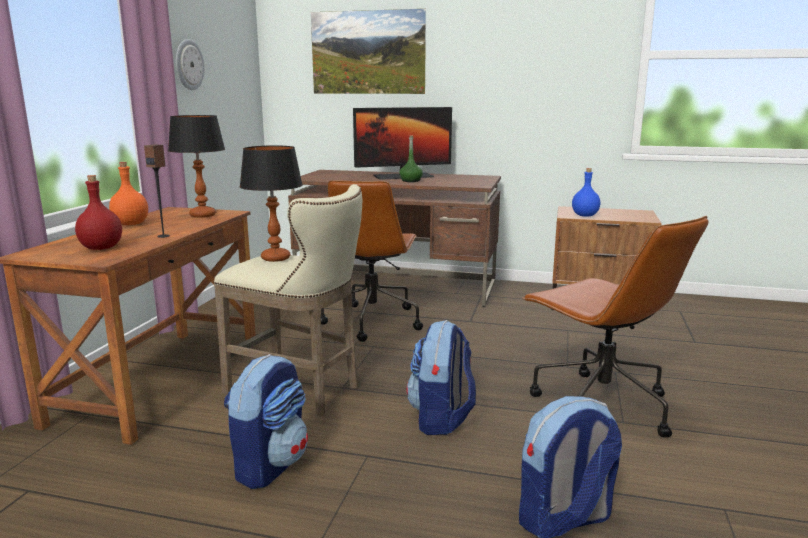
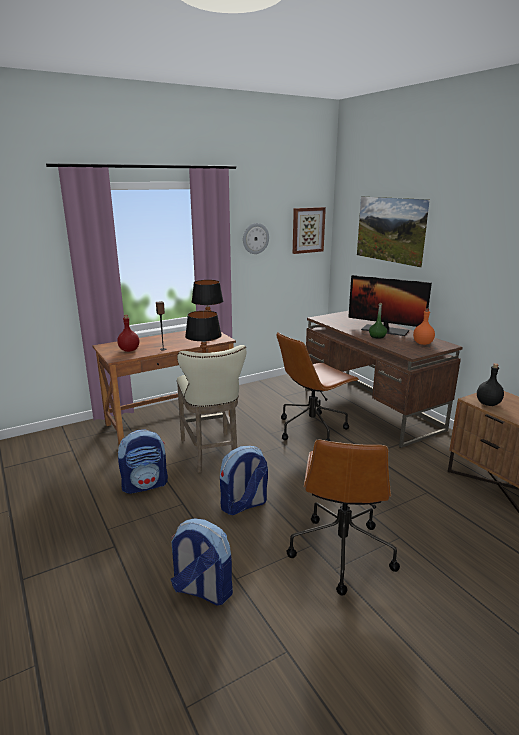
camera: 45 degrees right, 5 degrees up
orange bottle [109,162,148,225] -> orange bottle moved to [413,308,435,345]
blue bottle [572,168,600,216] -> black bottle [477,363,504,406]
none -> picture [293,207,326,254]

